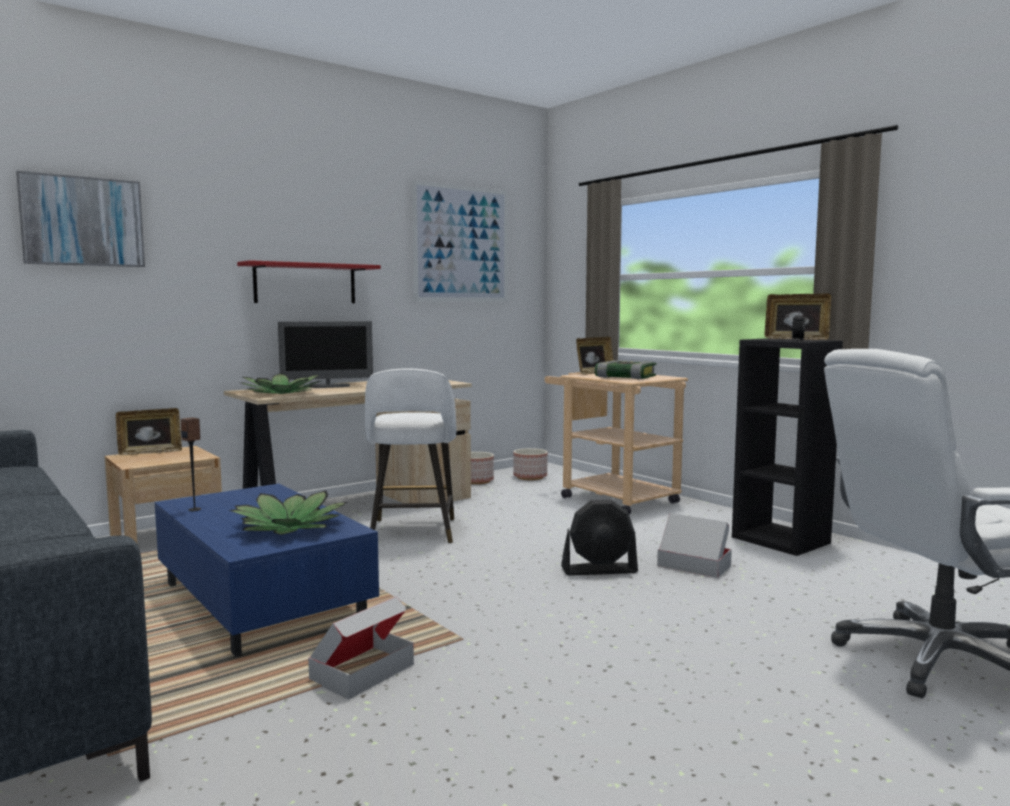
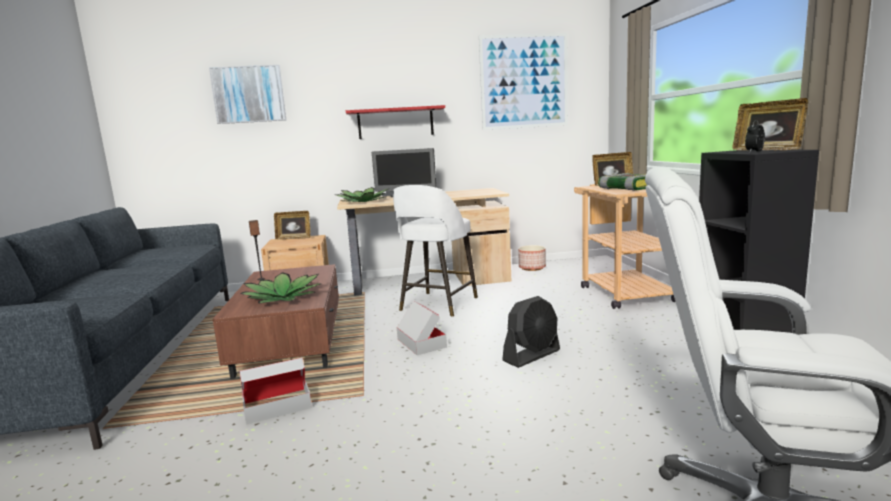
camera: 30 degrees right, 5 degrees up
blue coffee table [155,484,379,657] -> brown coffee table [213,264,339,379]
planter [513,448,547,480] -> none
black fan [561,500,638,576] -> black fan turned 60 degrees counterclockwise [502,296,560,368]
cardboard box [657,513,732,578] -> cardboard box moved to [397,301,447,355]

